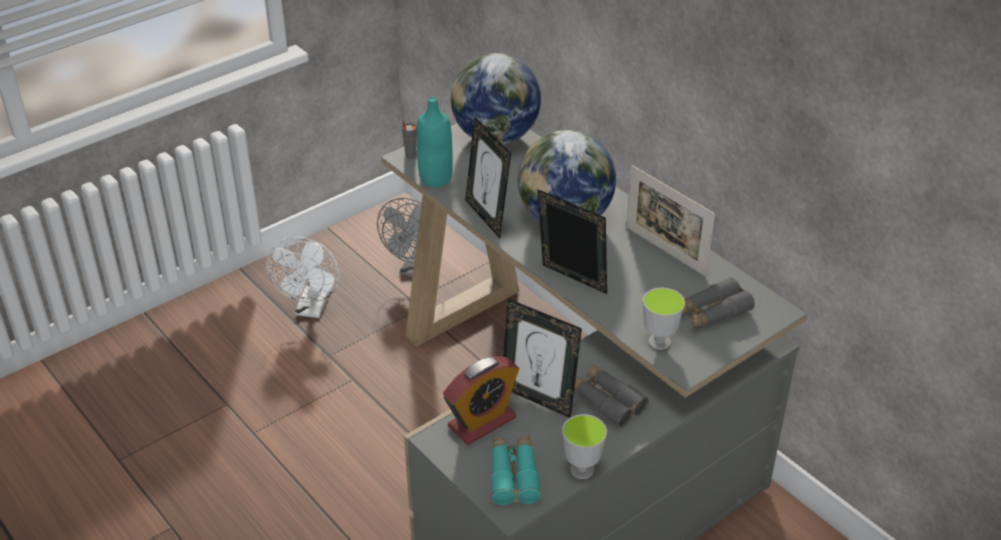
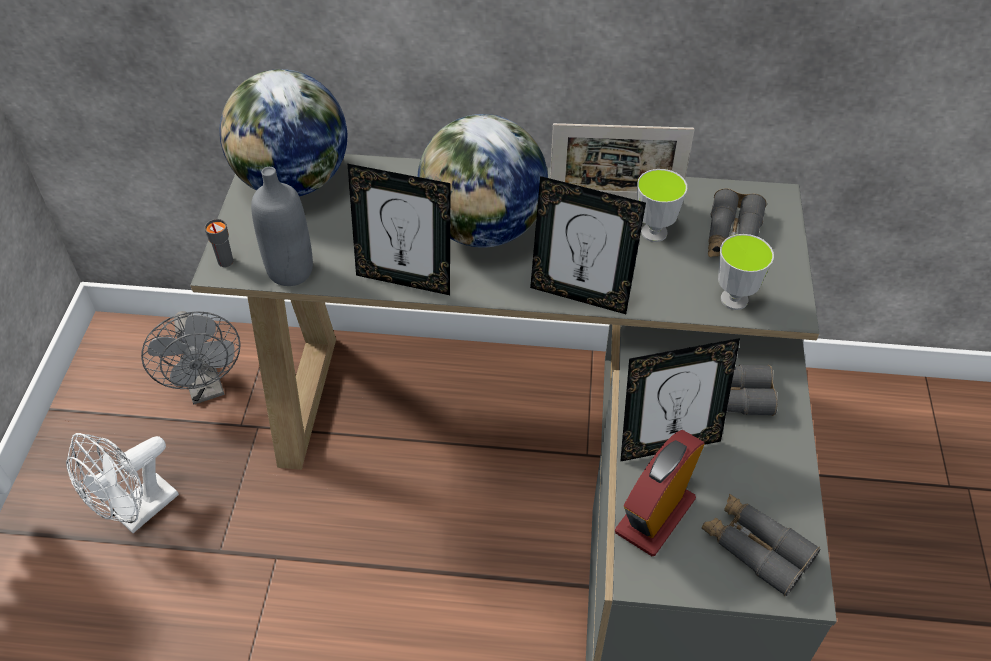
camera: 45 degrees left, 10 degrees up
white fan [266,237,340,318] -> white fan turned 75 degrees clockwise [66,433,179,533]
turquoise bottle [416,97,453,187] -> grey bottle [251,167,313,286]
alarm clock [443,356,519,445] -> alarm clock turned 150 degrees counterclockwise [615,430,705,556]
turquoise binoculars [491,435,541,505] -> grey binoculars [702,494,820,596]
picture frame [538,189,607,294] -> picture frame turned 150 degrees counterclockwise [530,176,646,314]
cup [562,414,607,479] -> cup moved to [637,169,687,242]

